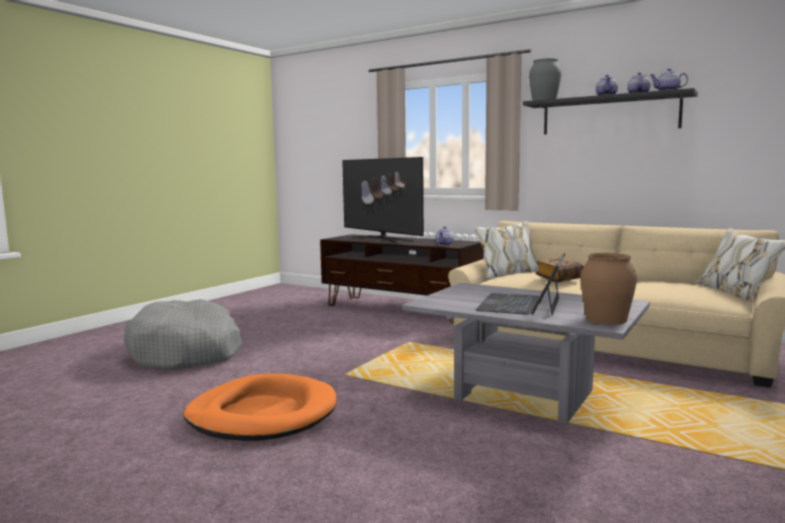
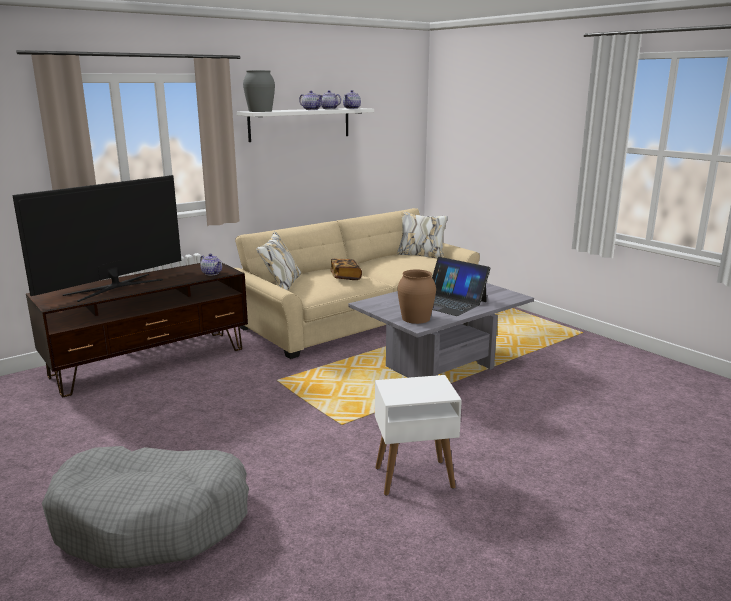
camera: 70 degrees left, 10 degrees up
orange dog bed [184,373,337,441] -> white side table [375,375,462,496]
television [342,157,424,244] -> television turned 150 degrees clockwise [12,175,181,302]
black shelf [523,88,698,134] -> white shelf [237,108,374,142]
brown vase [580,253,637,325] -> brown vase moved to [398,269,436,324]

